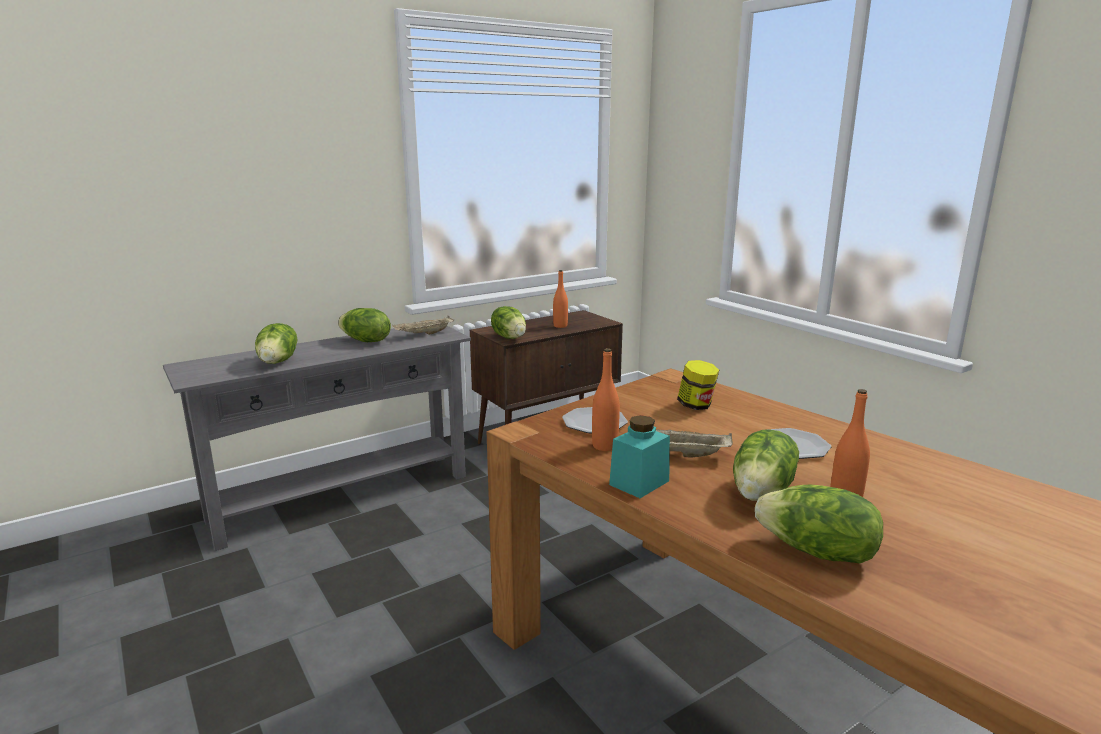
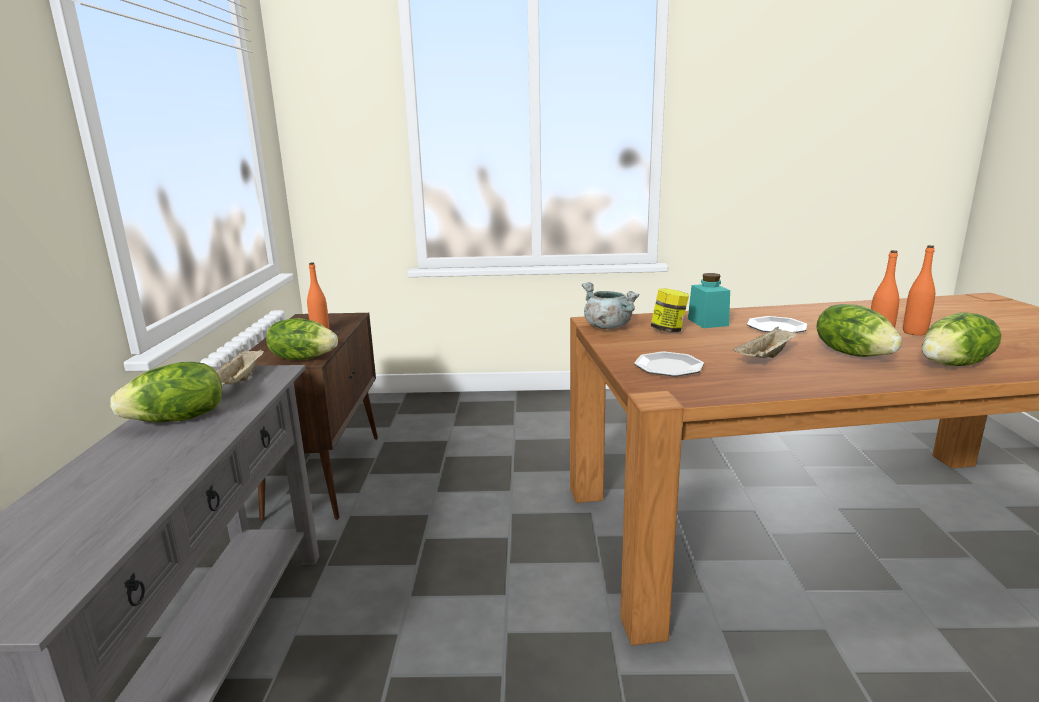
camera: 55 degrees left, 0 degrees up
lettuce [255,323,298,364] -> none
orange bottle [592,348,620,451] -> orange bottle moved to [903,245,935,336]
turquoise jar [609,415,670,498] -> turquoise jar moved to [688,273,730,328]
none -> grey cooking pot [582,282,640,329]

